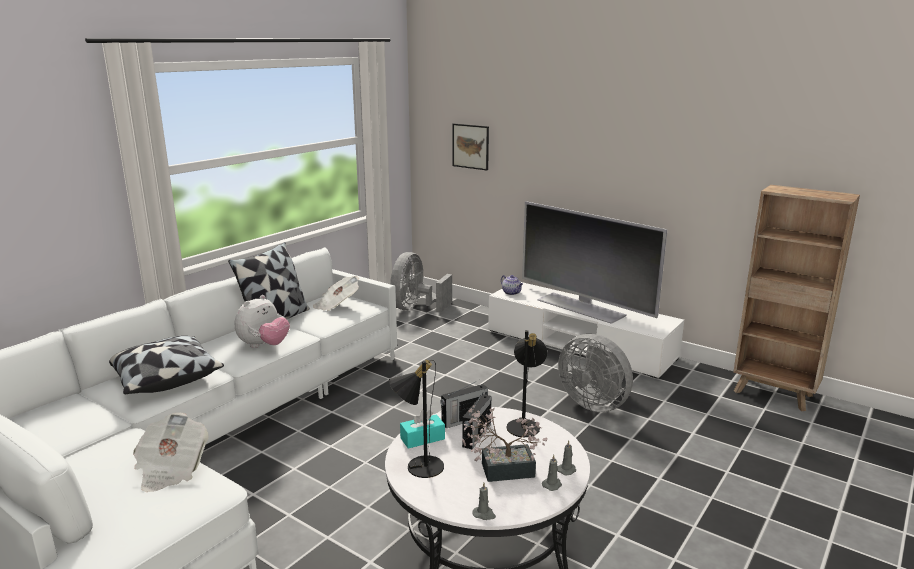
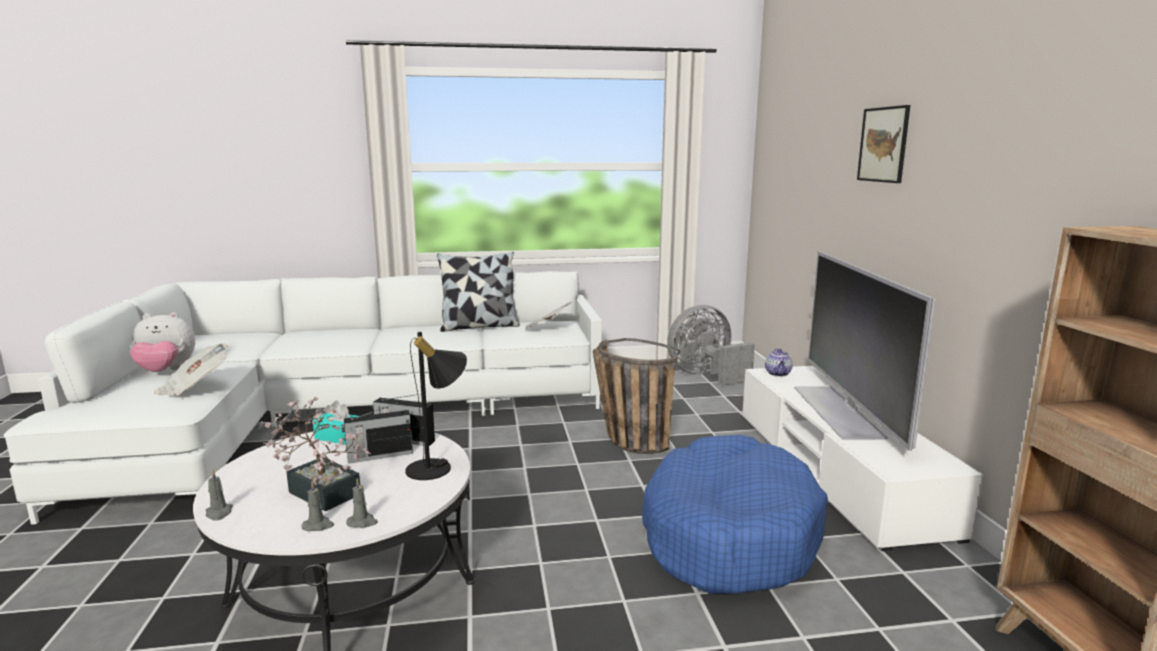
camera: 45 degrees right, 5 degrees down
pillow [109,336,224,394] -> none
plush toy [235,295,290,348] -> plush toy moved to [129,312,195,372]
black table lamp [389,360,444,478] -> none
picture [452,123,489,170] -> picture moved to [857,105,910,183]
grey fan [558,334,633,412] -> blue dog bed [642,435,828,594]
none -> basket [593,338,680,454]

